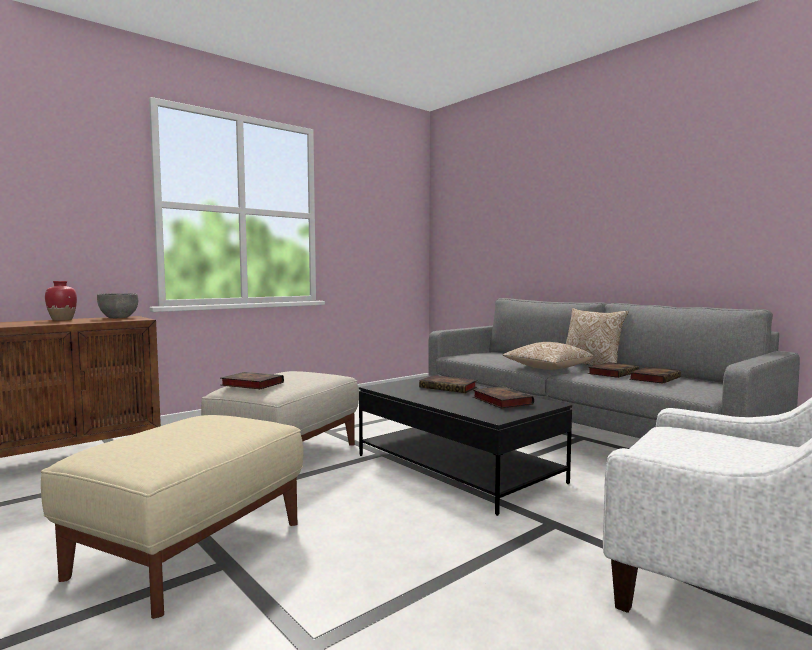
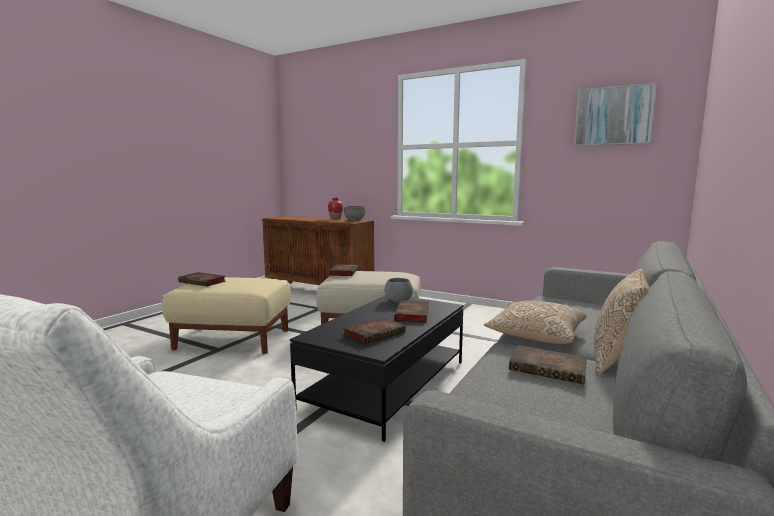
camera: 70 degrees right, 5 degrees up
book [629,367,681,384] -> book moved to [178,272,226,287]
none -> grey bowl [385,278,413,302]
none -> picture [574,83,657,146]

